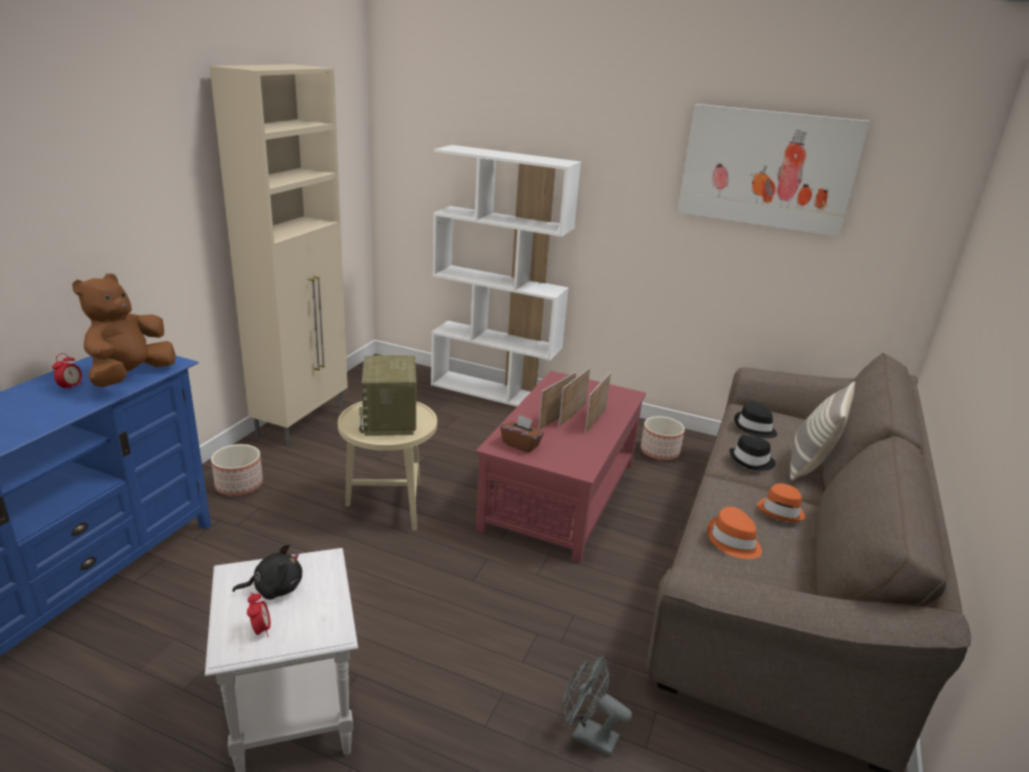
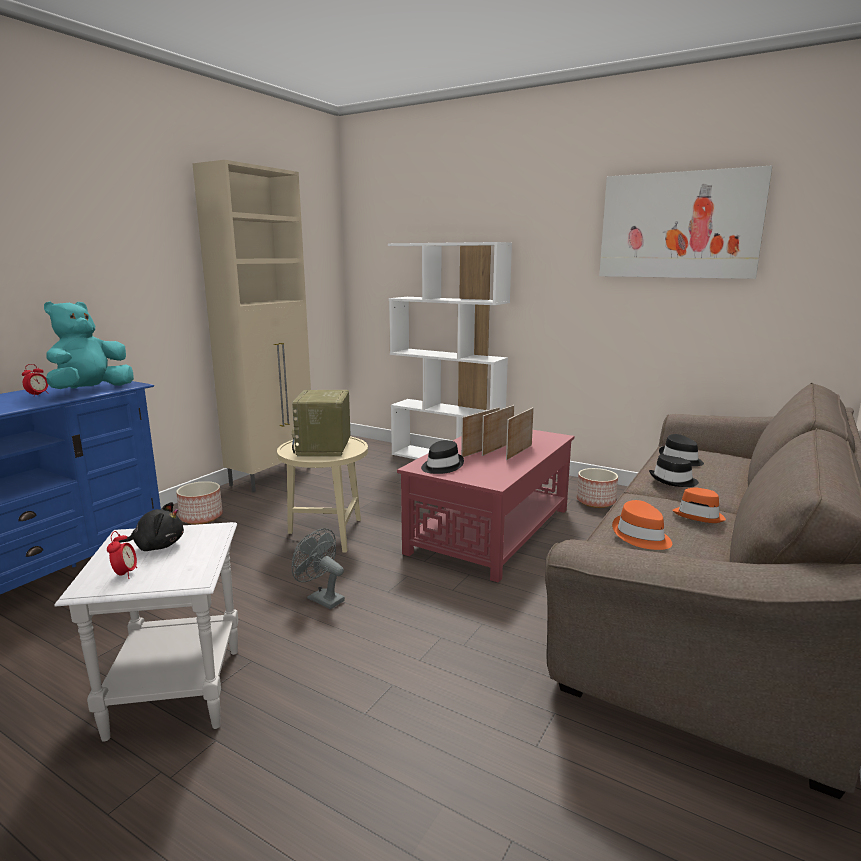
camera: 10 degrees right, 10 degrees down
brown plush toy [72,273,176,387] -> turquoise plush toy [44,301,134,389]
brown tissue box [500,415,544,453] -> black hat [421,440,464,474]
grey fan [563,656,632,756] -> grey fan moved to [292,528,345,609]
pillow [790,381,855,481] -> none

